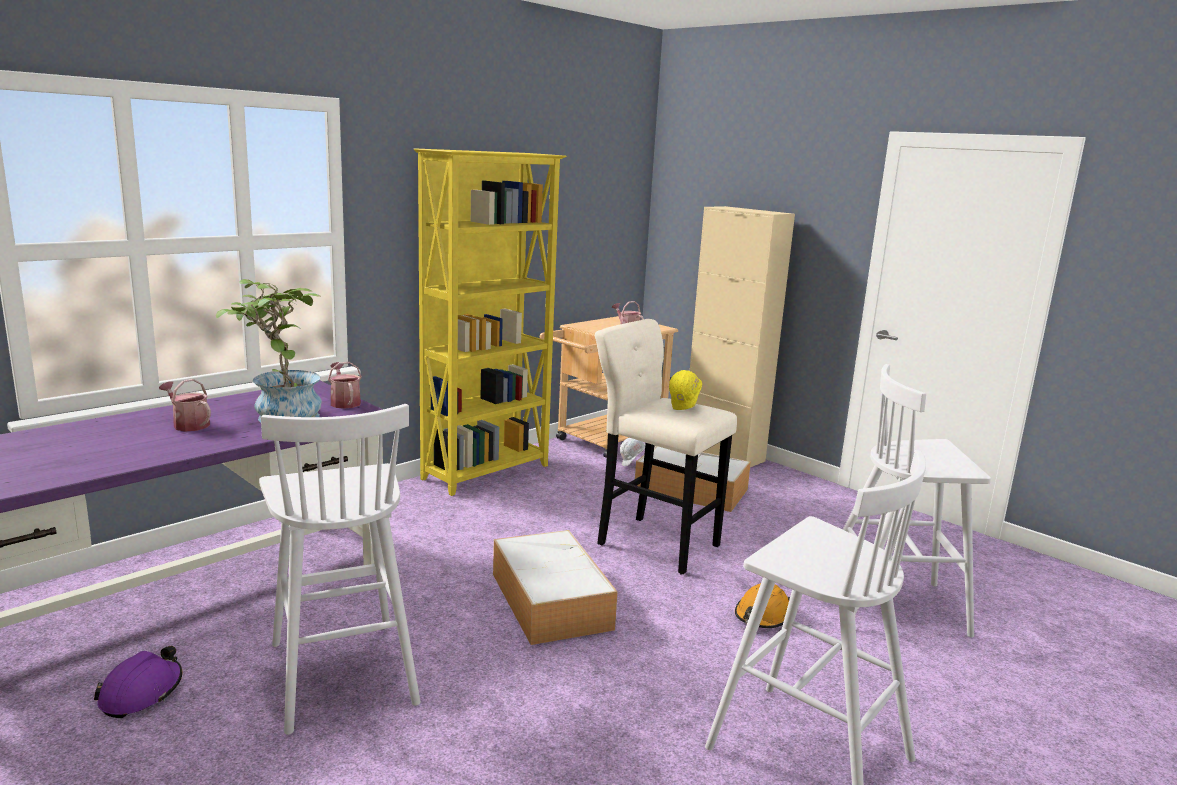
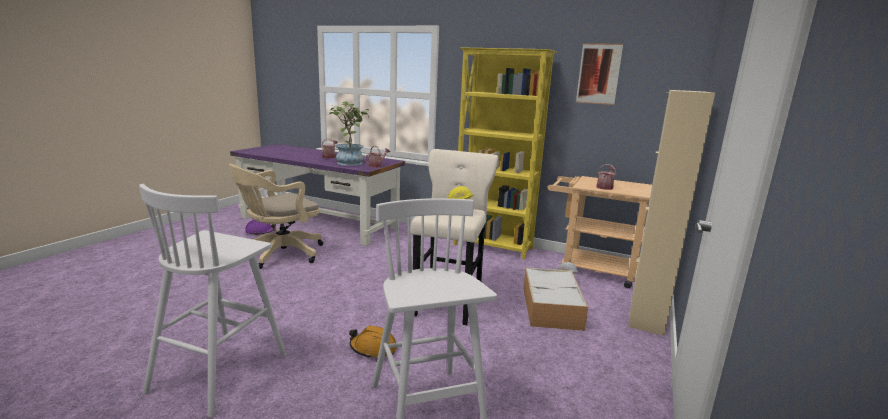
camera: 70 degrees right, 0 degrees up
white stool [259,404,420,735] -> beige office chair [229,164,323,269]
storage box [493,530,618,645] -> none
none -> picture [576,43,623,105]

